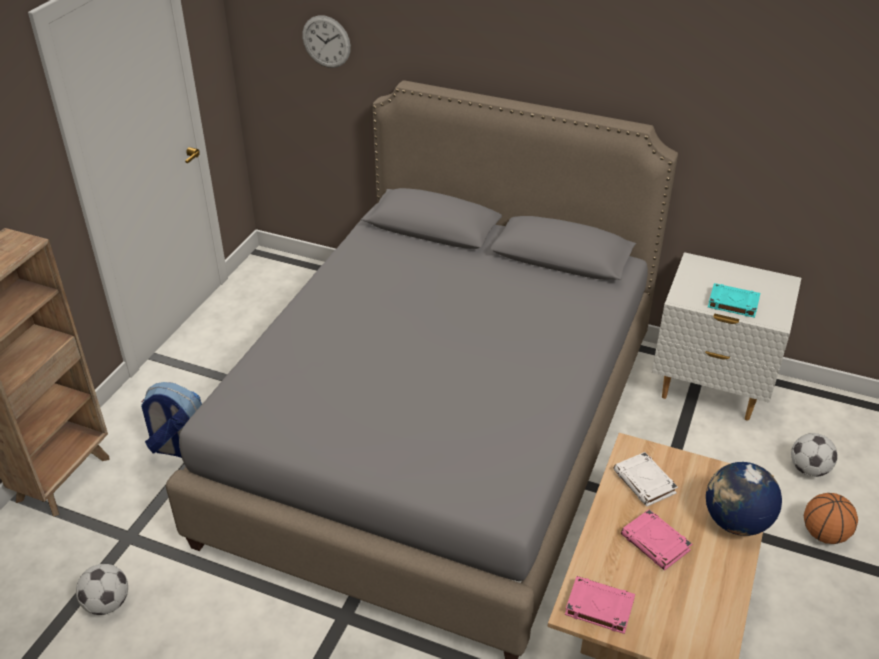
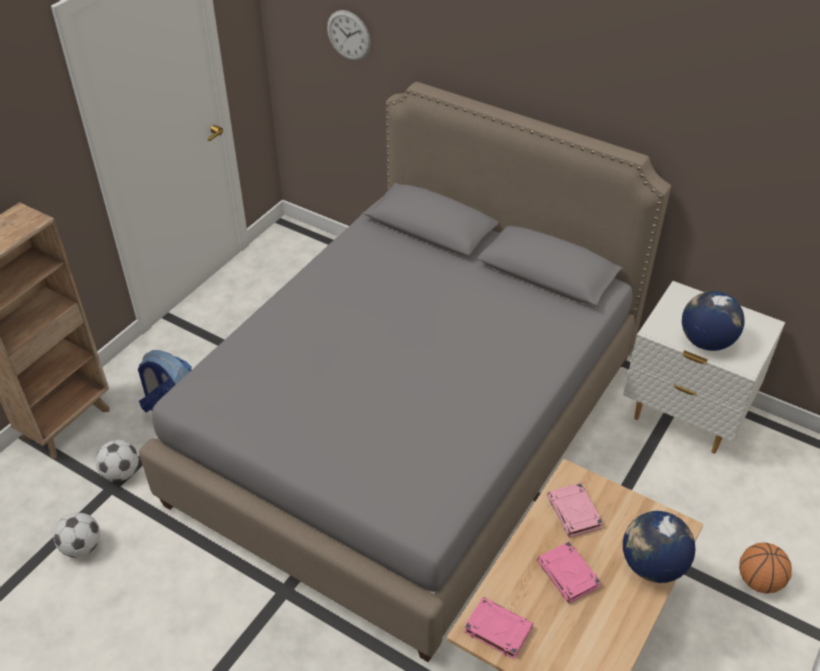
camera: 10 degrees right, 5 degrees up
white book [613,452,678,507] -> pink book [547,483,603,537]
turquoise book [708,283,761,318] -> globe [682,291,744,351]
football [791,433,837,477] -> football moved to [96,440,139,482]

